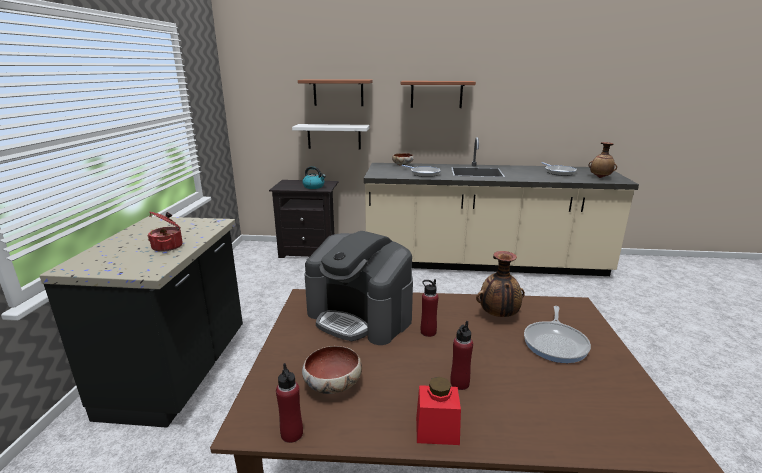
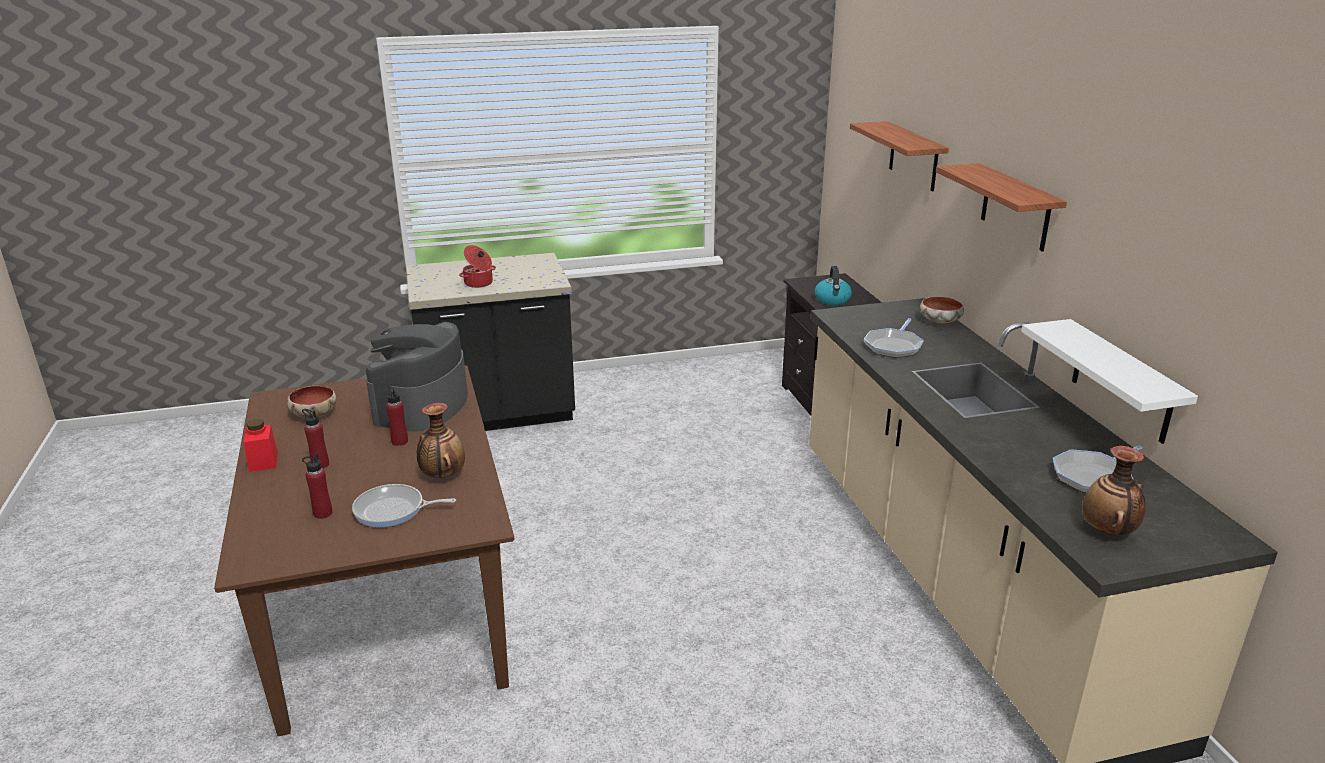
camera: 70 degrees right, 5 degrees up
red bottle [276,363,303,443] -> red bottle moved to [302,453,332,519]
white shelf [292,124,370,150] -> white shelf moved to [1021,319,1198,444]

